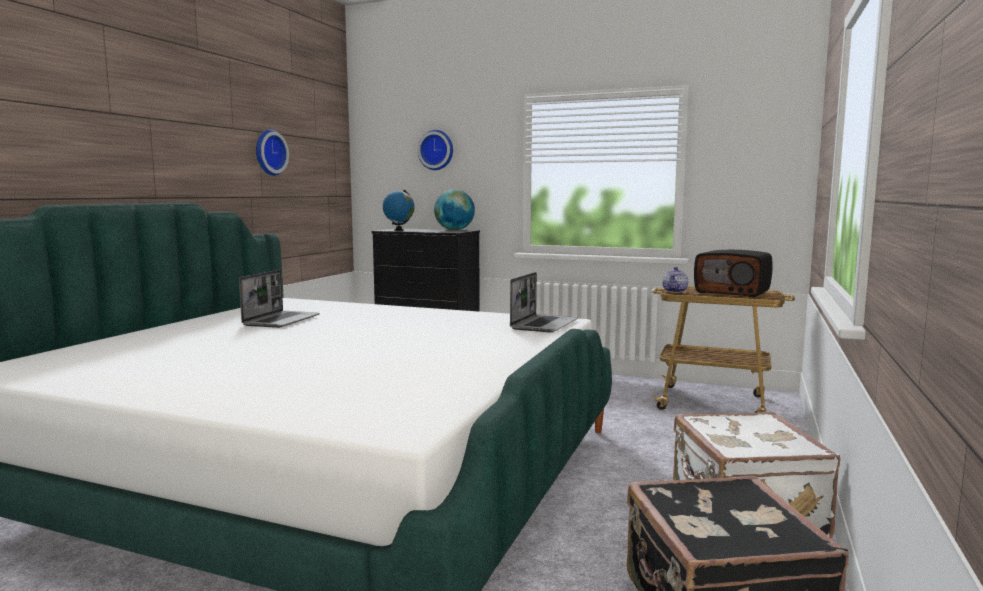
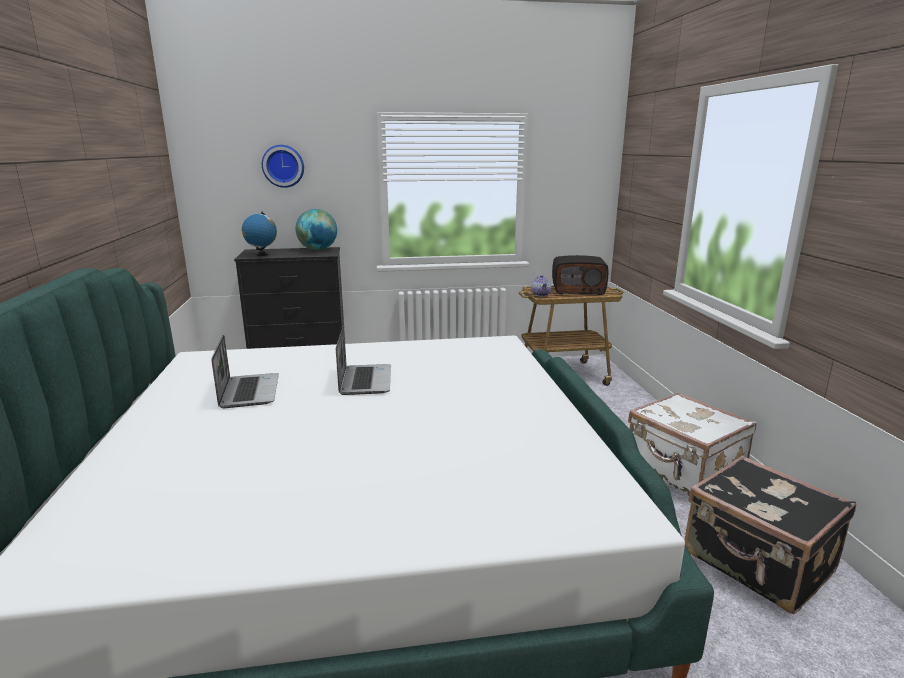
camera: 30 degrees left, 10 degrees up
wall clock [256,130,289,176] -> none
laptop [510,272,578,332] -> laptop moved to [336,325,391,395]

